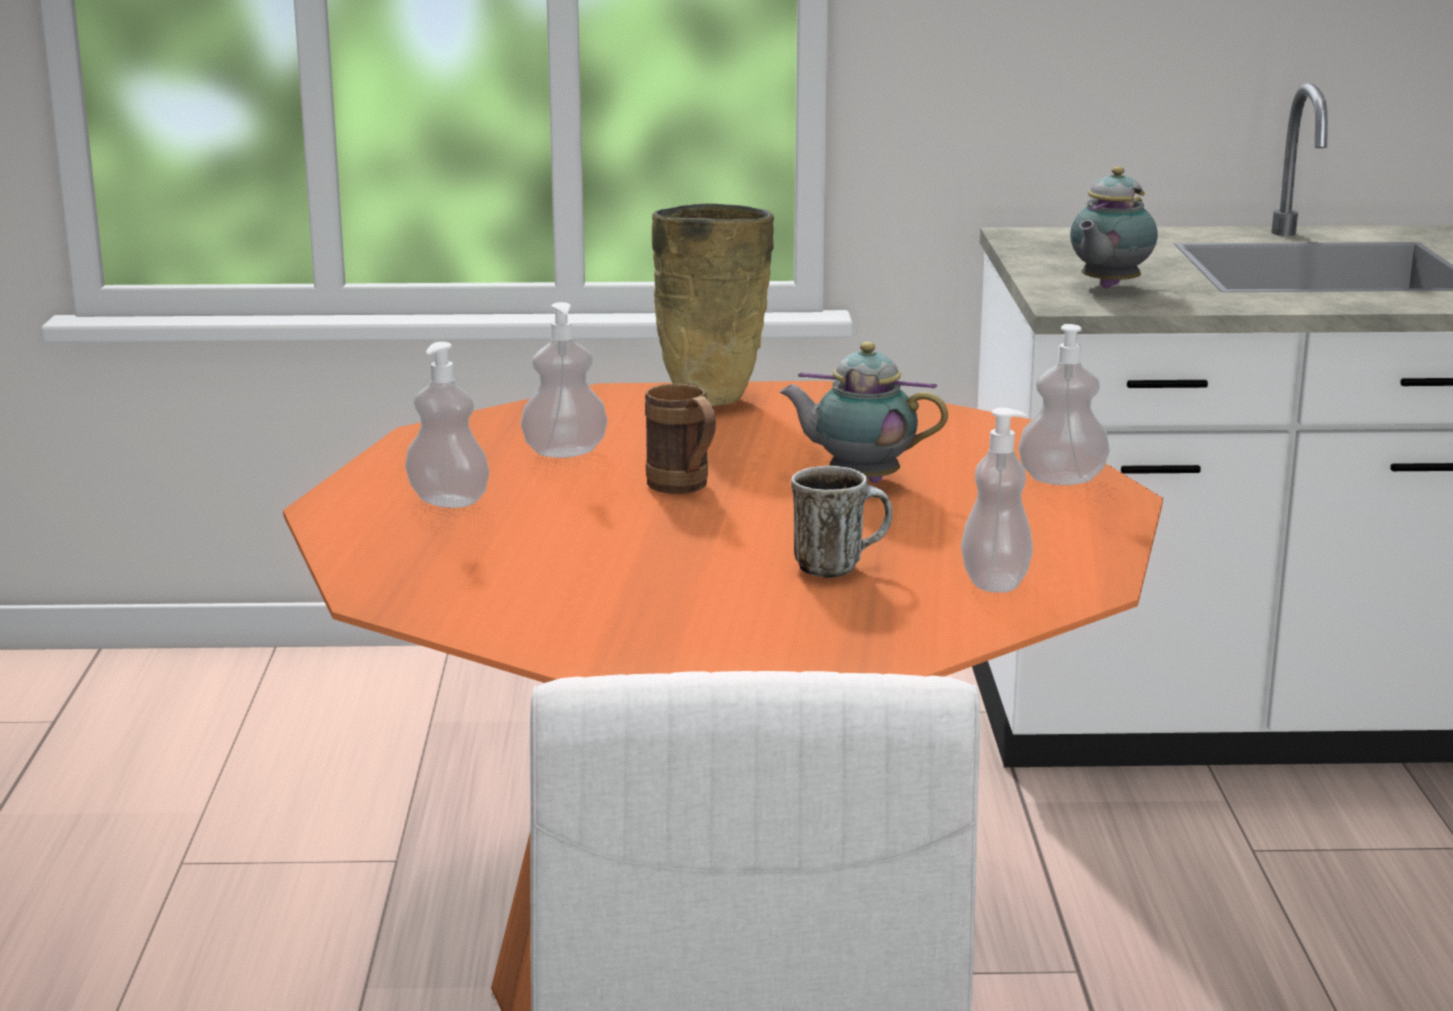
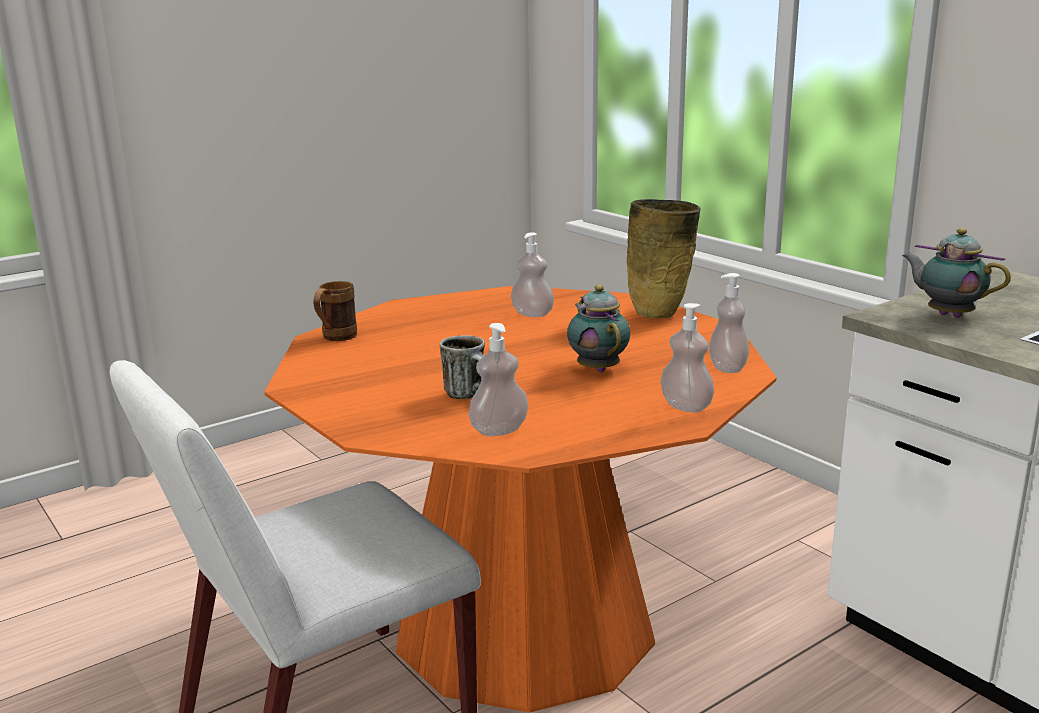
camera: 55 degrees right, 0 degrees up
soap dispenser [405,342,489,508] -> soap dispenser moved to [709,273,749,373]
brown mug [645,384,716,494] -> brown mug moved to [313,281,357,341]
teapot [1070,166,1158,289] -> teapot turned 45 degrees clockwise [902,228,1011,318]

